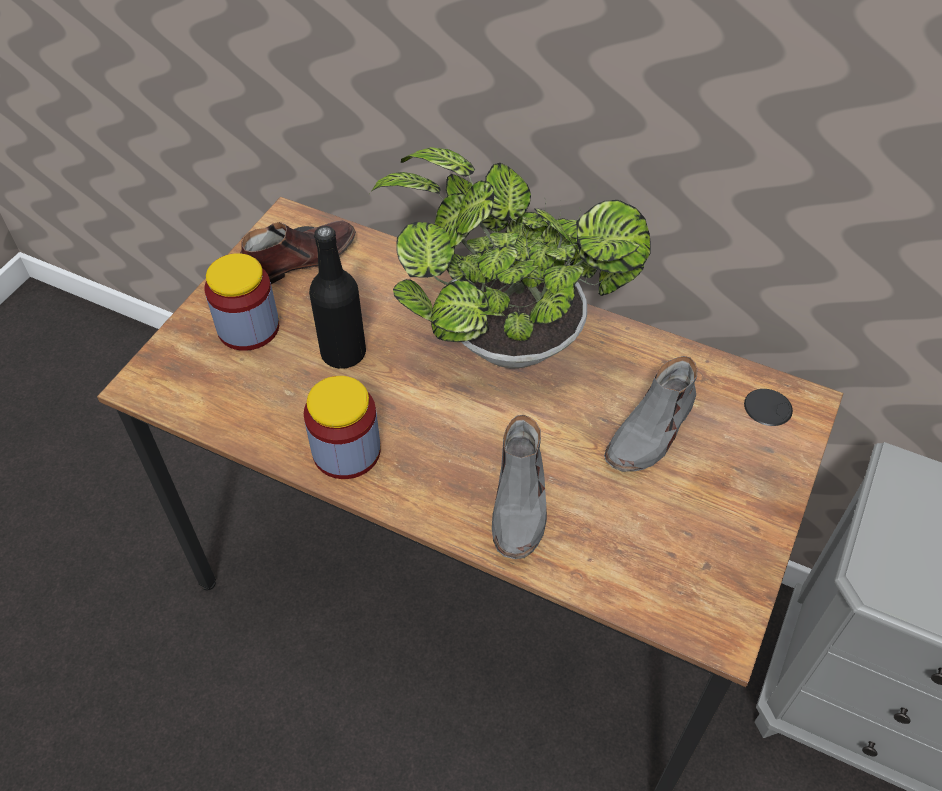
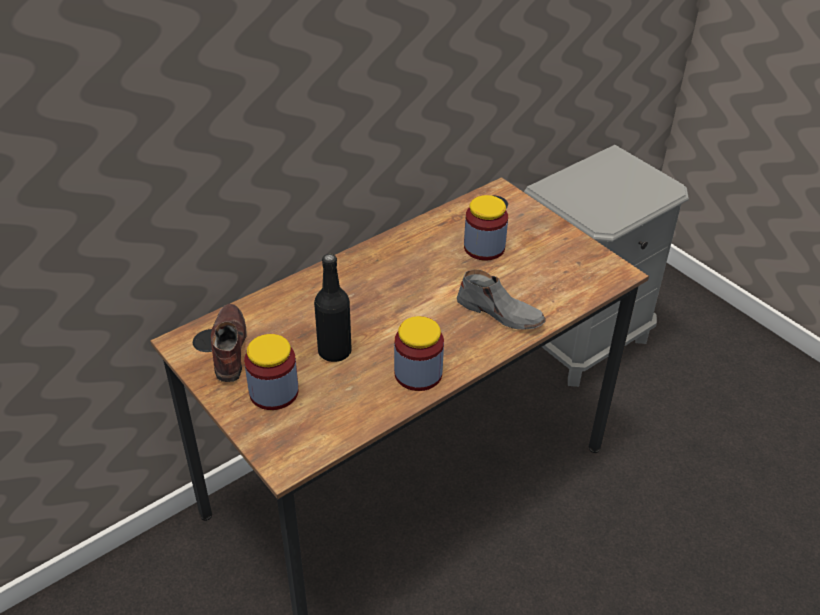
camera: 65 degrees left, 10 degrees down
potted plant [370,147,651,369] -> none
grey shoe [604,356,697,472] -> jar [464,195,508,261]

